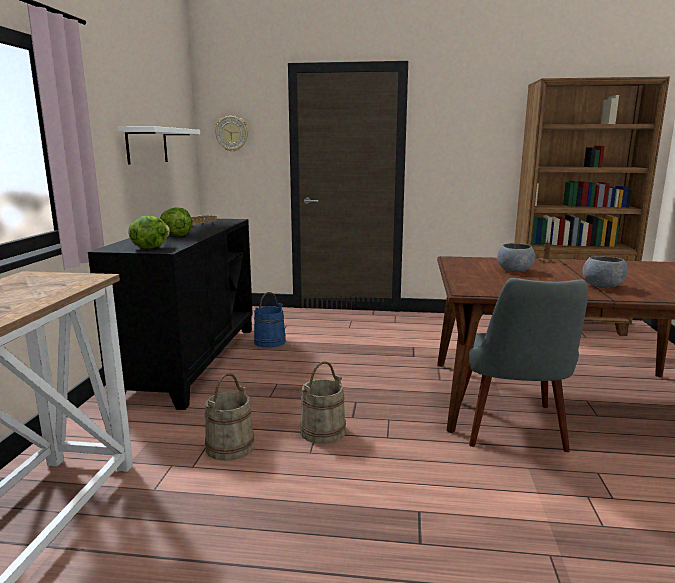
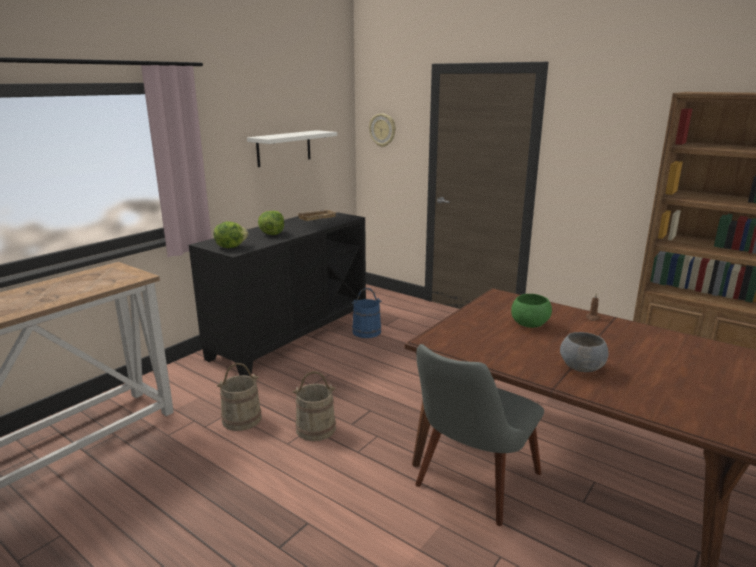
camera: 30 degrees right, 5 degrees up
grey bowl [497,243,535,272] -> green bowl [511,294,552,328]

